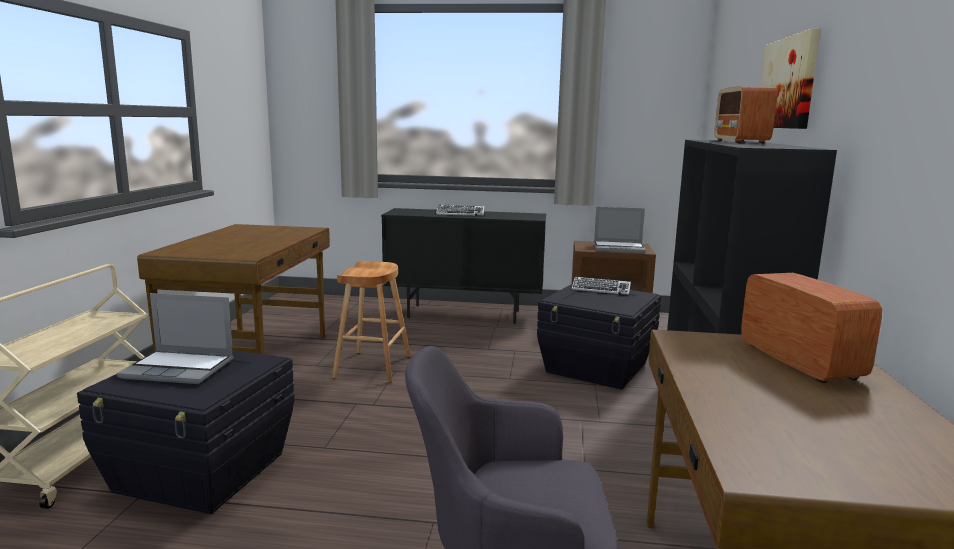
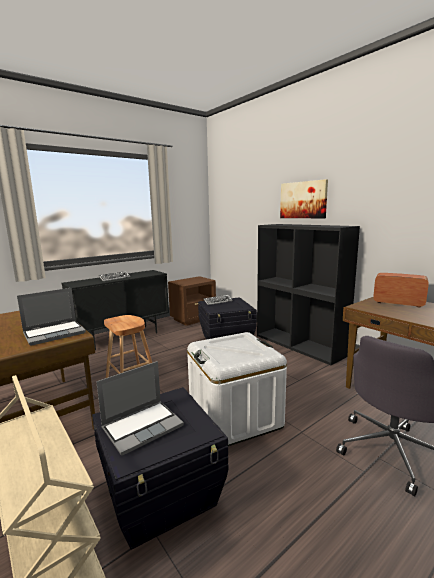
camera: 45 degrees left, 0 degrees up
laptop [594,207,646,253] -> laptop moved to [17,288,86,346]
radio [714,87,778,143] -> none
none -> white storage box [187,332,287,446]

